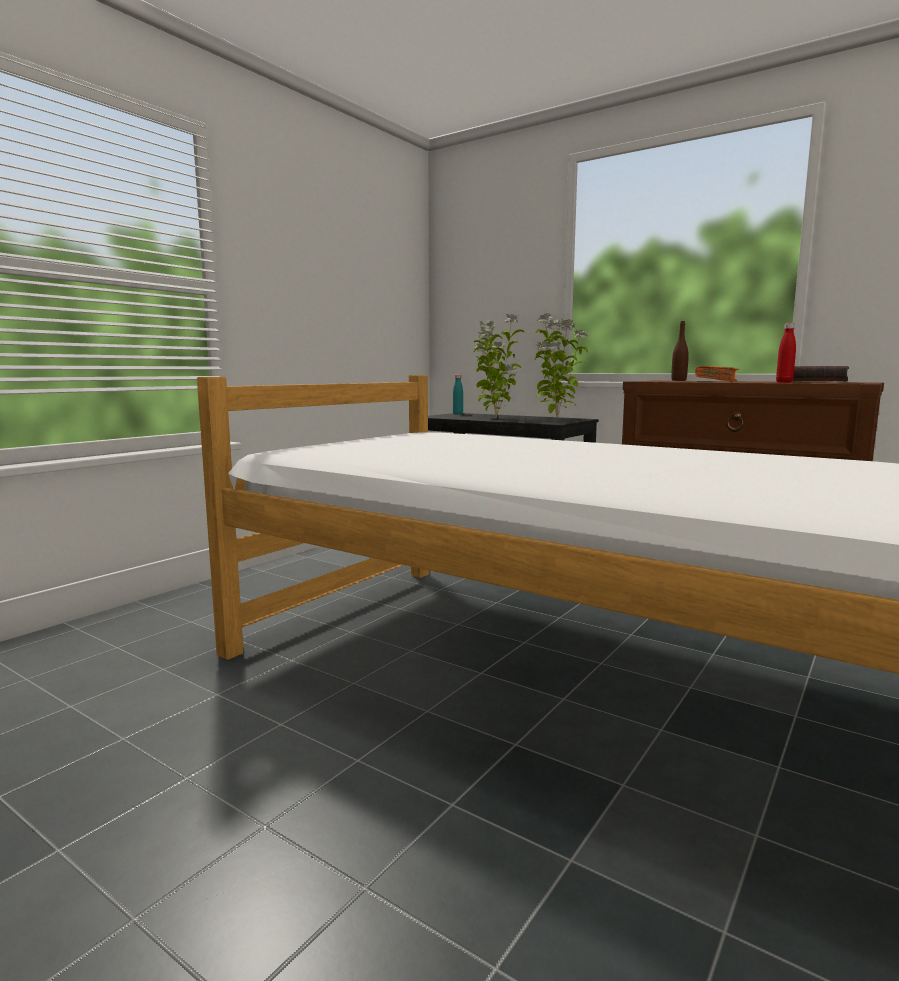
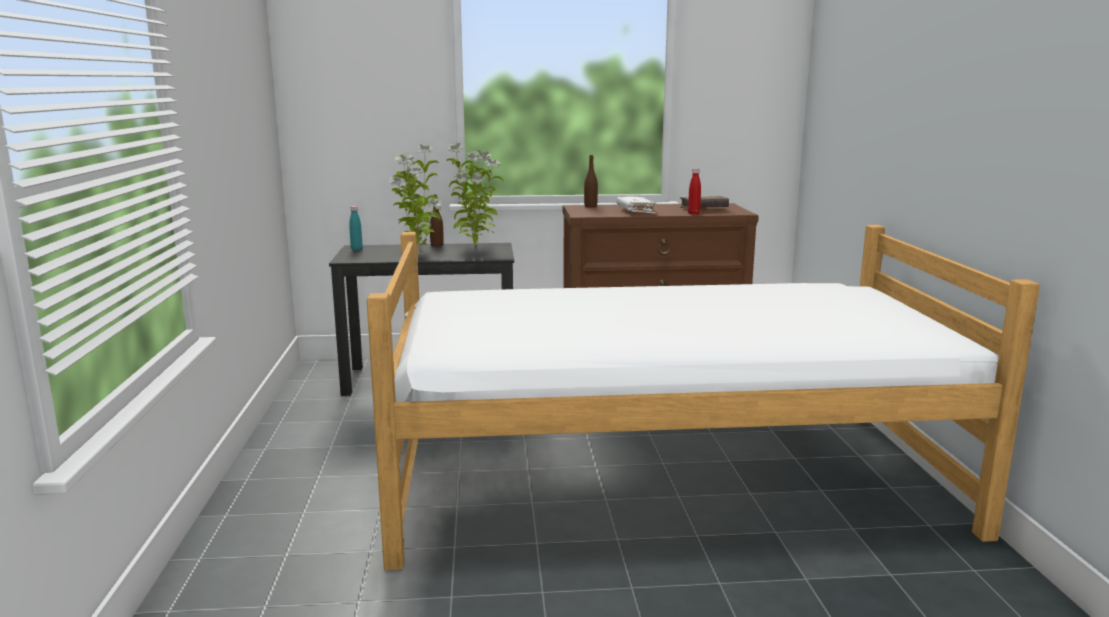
camera: 40 degrees left, 5 degrees up
orange book [695,366,739,382] -> white book [616,196,657,214]
none -> brown bottle [430,195,444,247]

